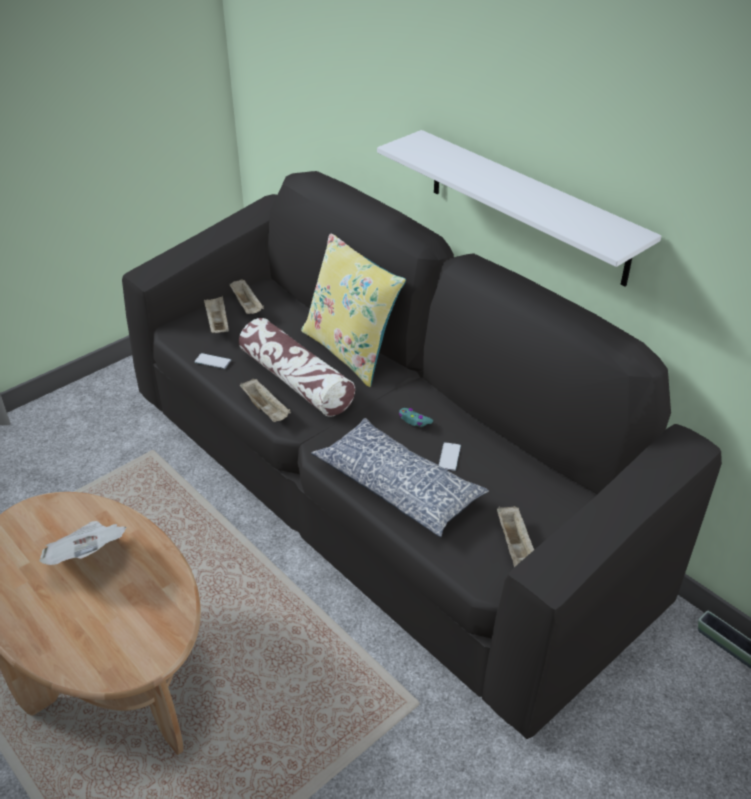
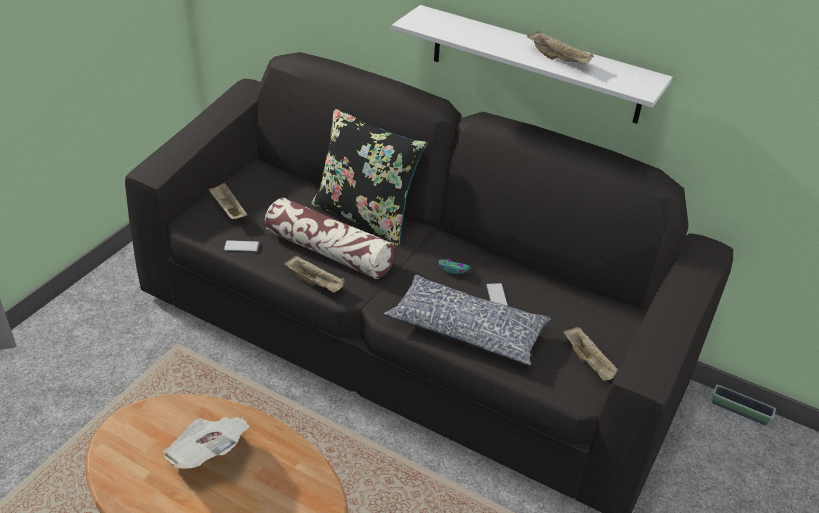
camera: 20 degrees left, 0 degrees up
beige tray [229,279,264,314] -> beige tray moved to [527,31,594,64]
yellow pillow [301,233,406,387] -> black pillow [311,109,428,246]

